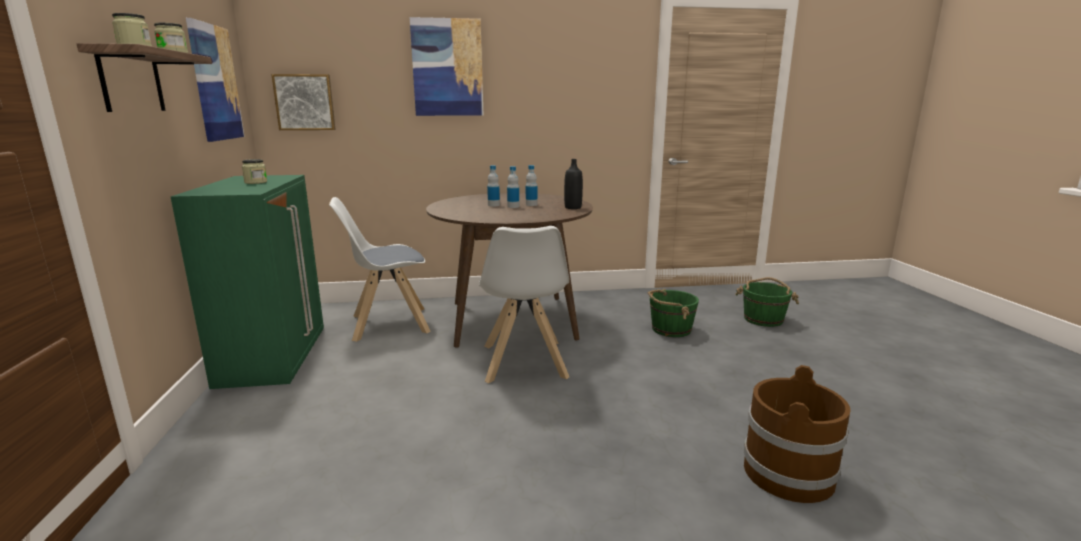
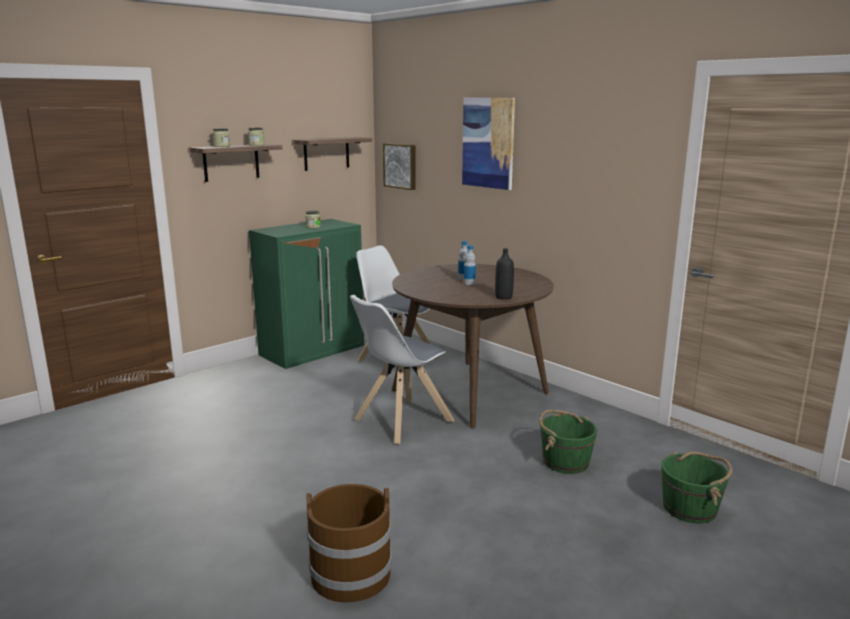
camera: 55 degrees right, 0 degrees up
picture [186,18,245,142] -> shelf [294,137,372,171]
bottle [526,165,537,206] -> none

